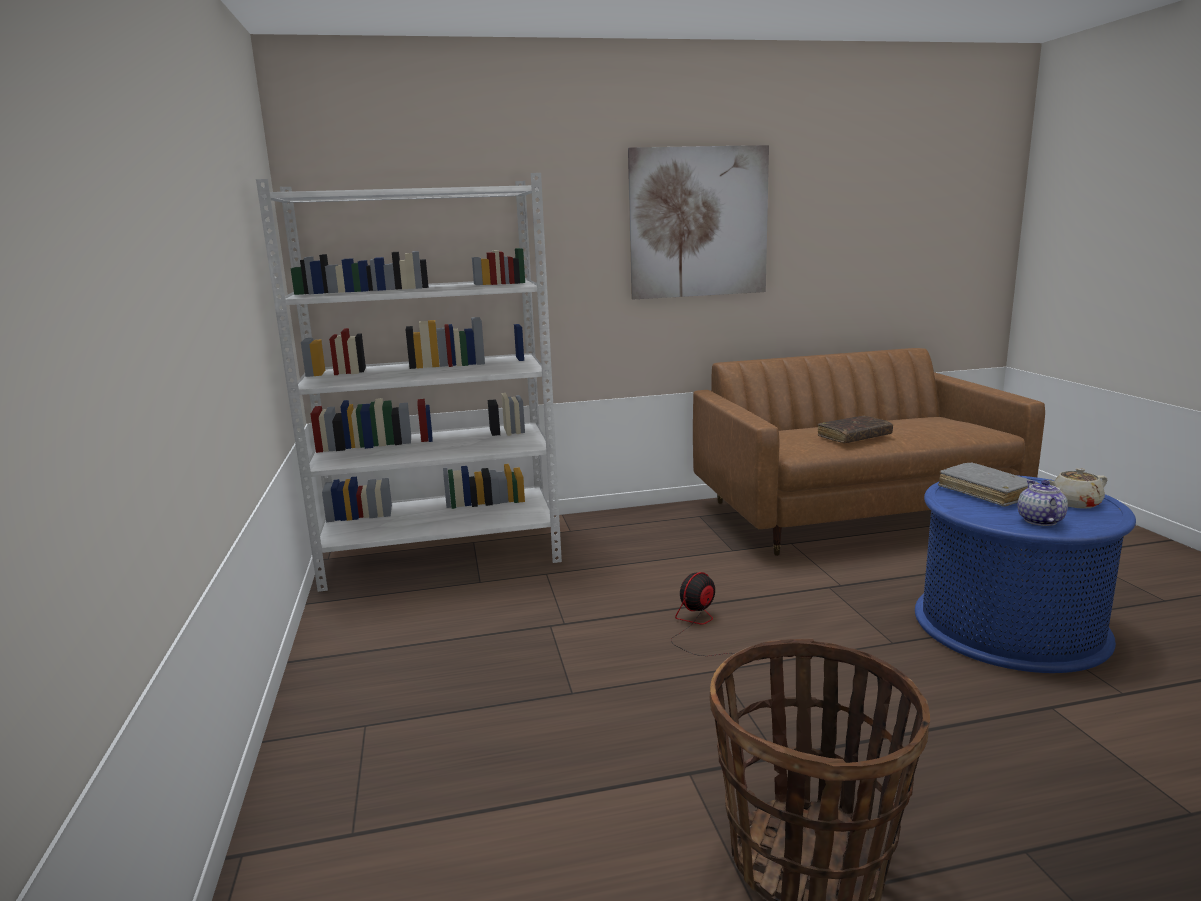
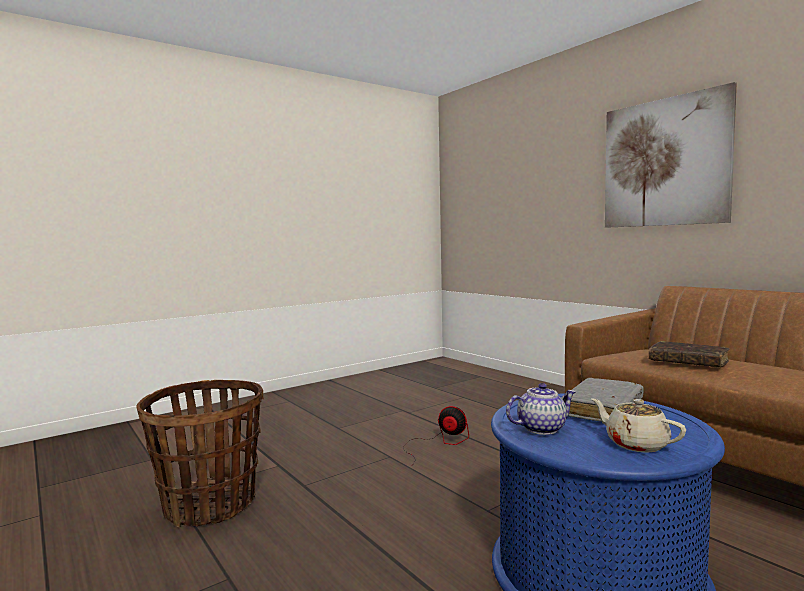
camera: 65 degrees right, 10 degrees down
white bookcase [256,173,562,592] -> none

